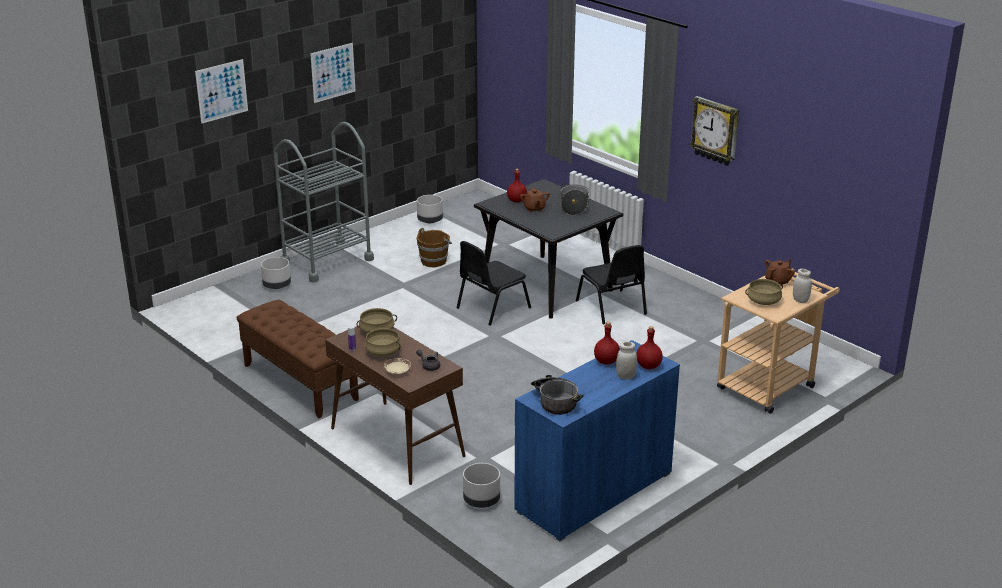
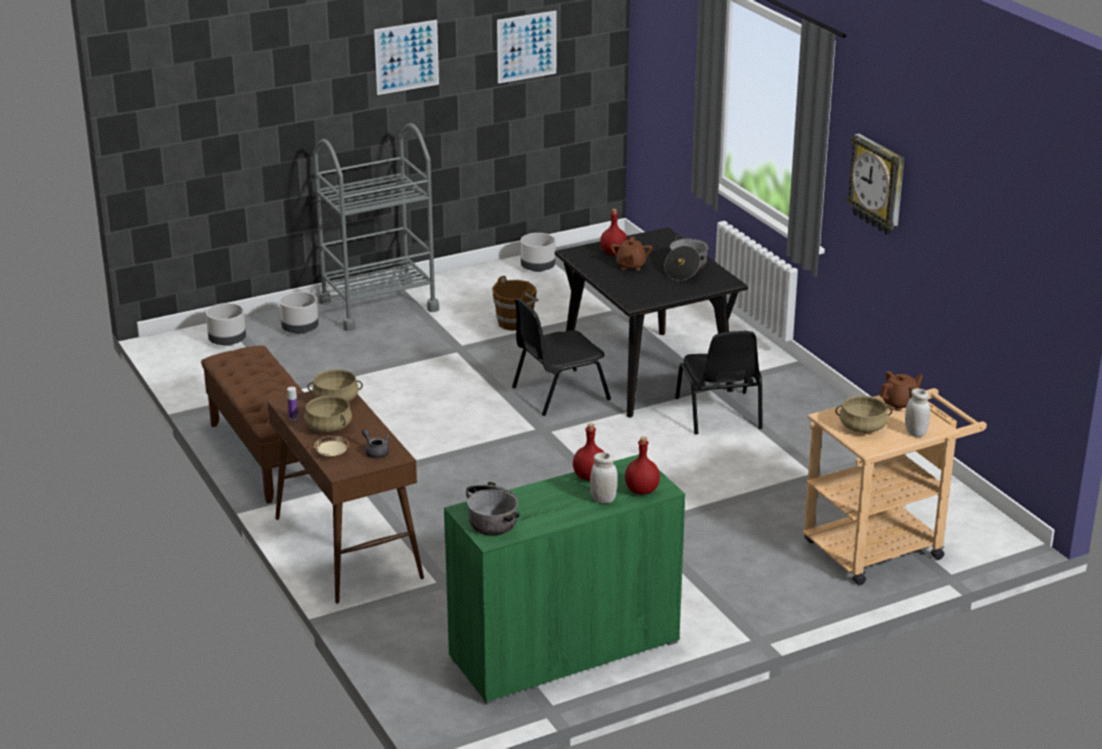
camera: 15 degrees right, 0 degrees up
picture [195,59,248,124] -> picture moved to [497,10,556,84]
grey planter [463,463,500,508] -> grey planter moved to [206,303,246,346]
blue cabinet [514,340,680,542] -> green cabinet [444,454,686,704]

